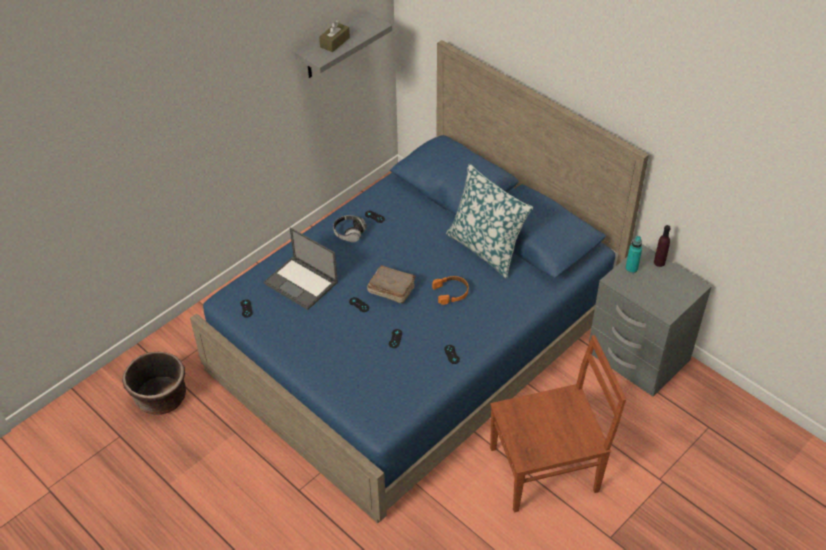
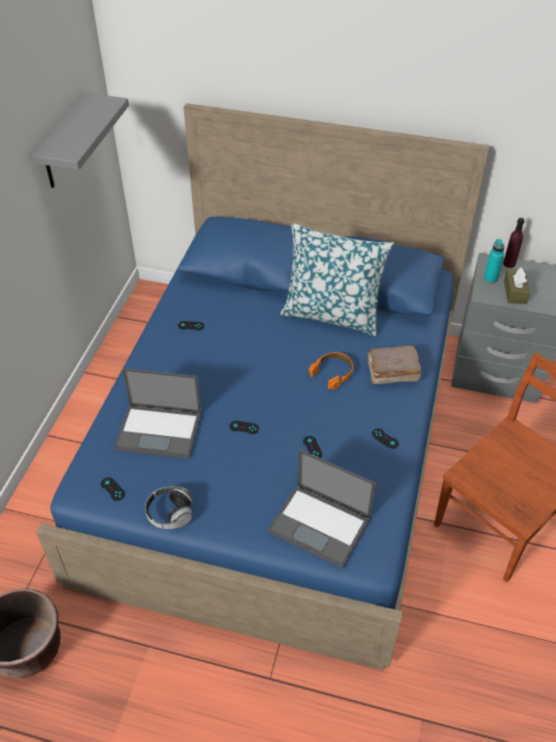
camera: 30 degrees left, 0 degrees up
brown tissue box [319,20,350,52] -> brown tissue box moved to [504,267,530,304]
headphones [333,215,367,242] -> headphones moved to [145,486,193,529]
brown book [367,265,416,303] -> brown book moved to [368,345,422,384]
none -> laptop [268,449,376,569]

